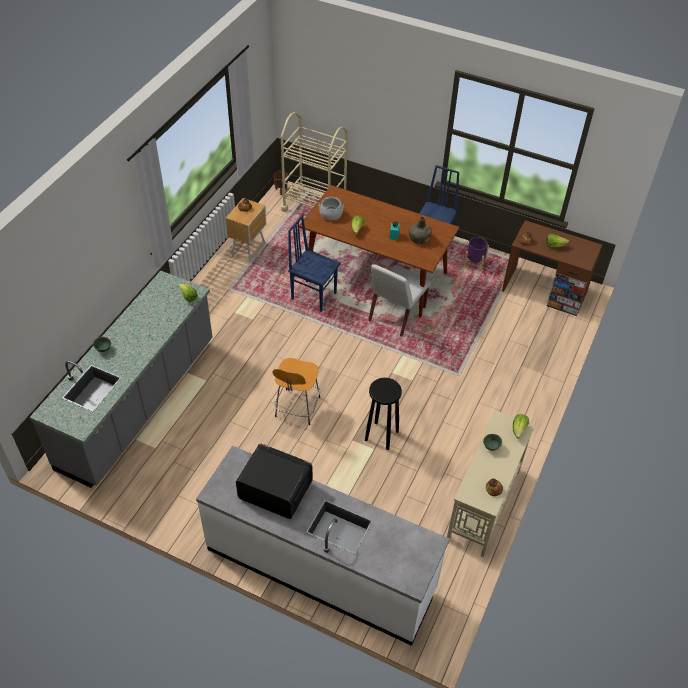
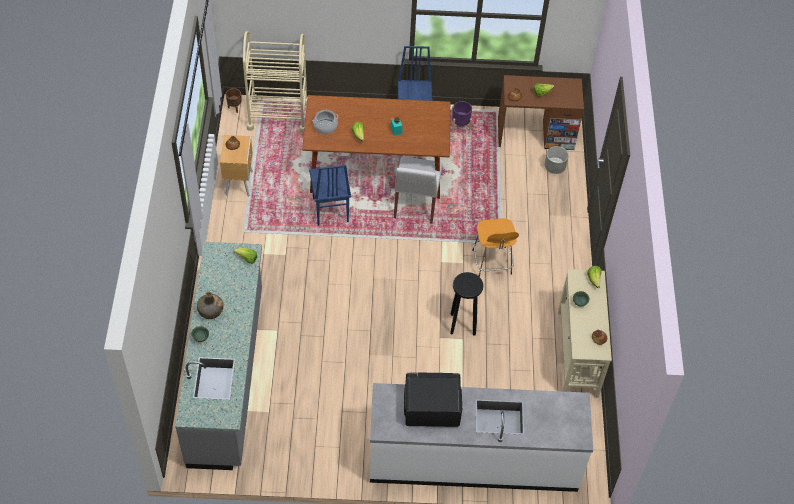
camera: 25 degrees left, 5 degrees up
orange stool [272,358,320,425] -> orange stool moved to [472,218,519,277]
blue chair [288,215,341,312] -> blue chair turned 105 degrees counterclockwise [309,165,351,226]
green bottle [409,216,432,244] -> green bottle moved to [197,292,224,319]
none -> grey planter [545,146,568,174]

